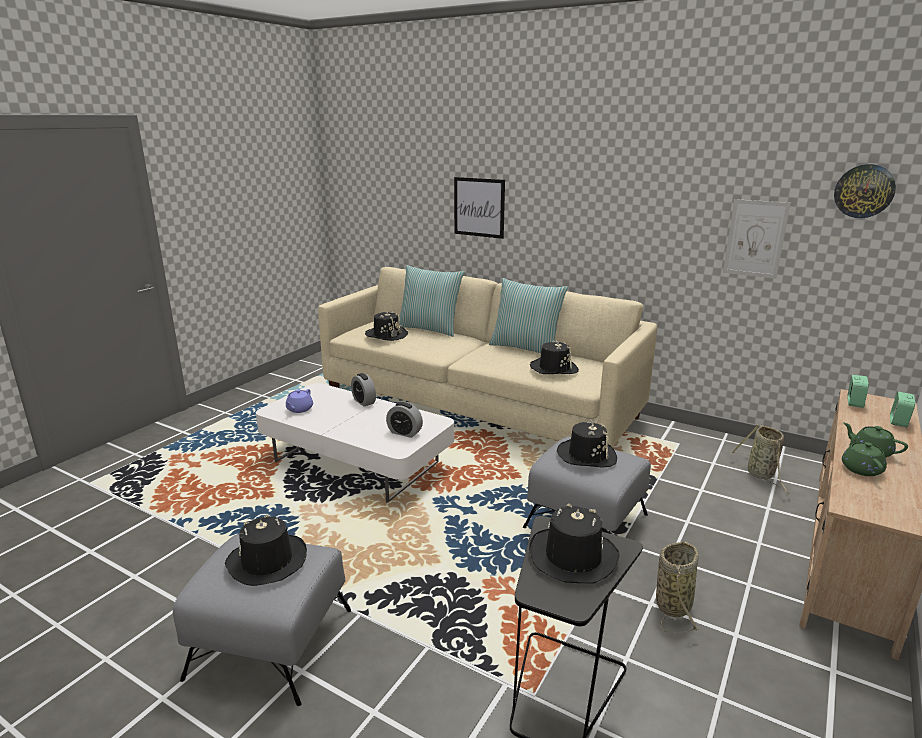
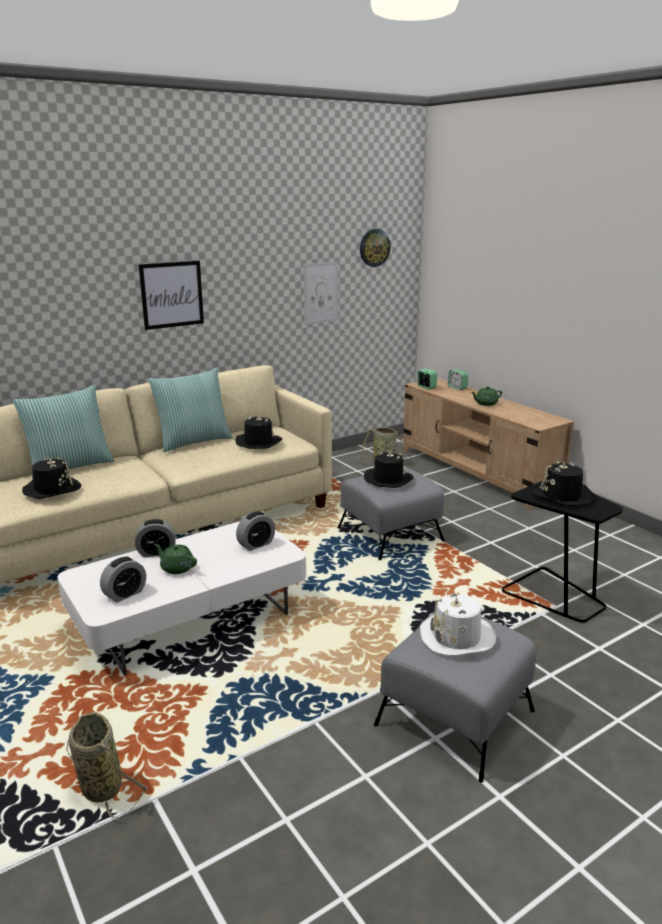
camera: 65 degrees left, 0 degrees up
black hat [225,514,307,586] -> white hat [420,593,496,656]
purple teapot [285,389,313,413] -> alarm clock [100,557,146,603]
picture [454,177,505,239] -> picture moved to [139,261,204,330]
basket [656,541,699,633] -> basket moved to [66,712,148,818]
green teapot [842,434,887,476] -> green teapot moved to [154,544,197,574]

